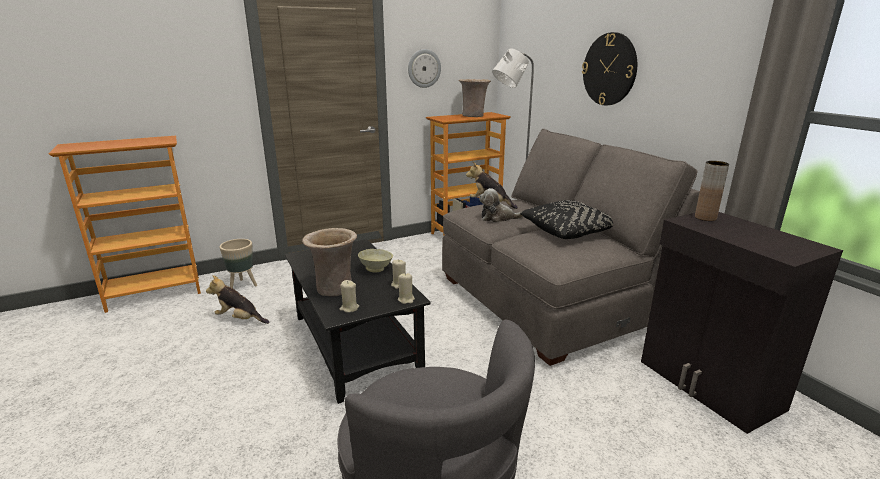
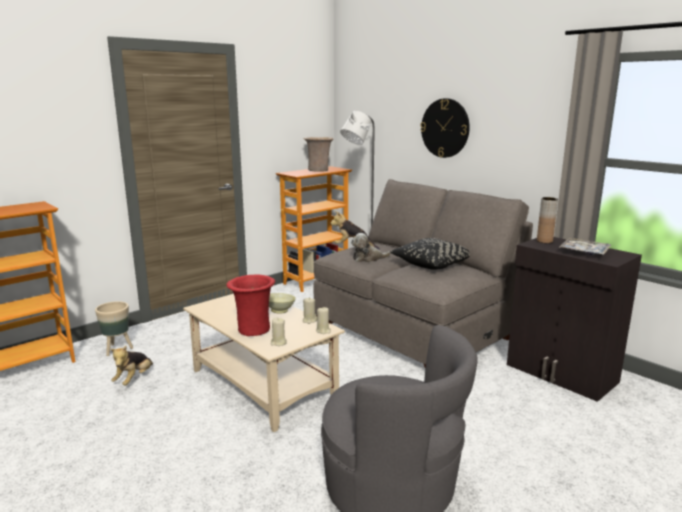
camera: 15 degrees left, 5 degrees down
plush toy [206,275,269,324] -> plush toy turned 75 degrees counterclockwise [110,346,153,385]
black coffee table [285,239,431,404] -> beige coffee table [183,294,345,432]
beige vase [302,228,357,296] -> red vase [226,274,275,336]
wall clock [408,49,441,88] -> none
none -> tray [559,238,611,255]

